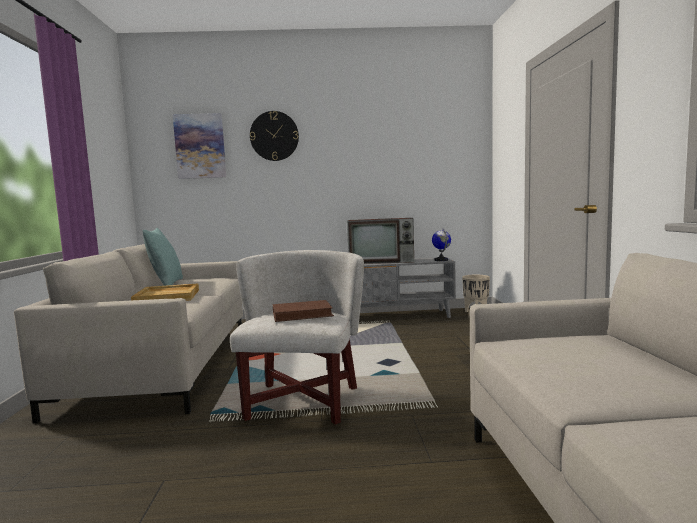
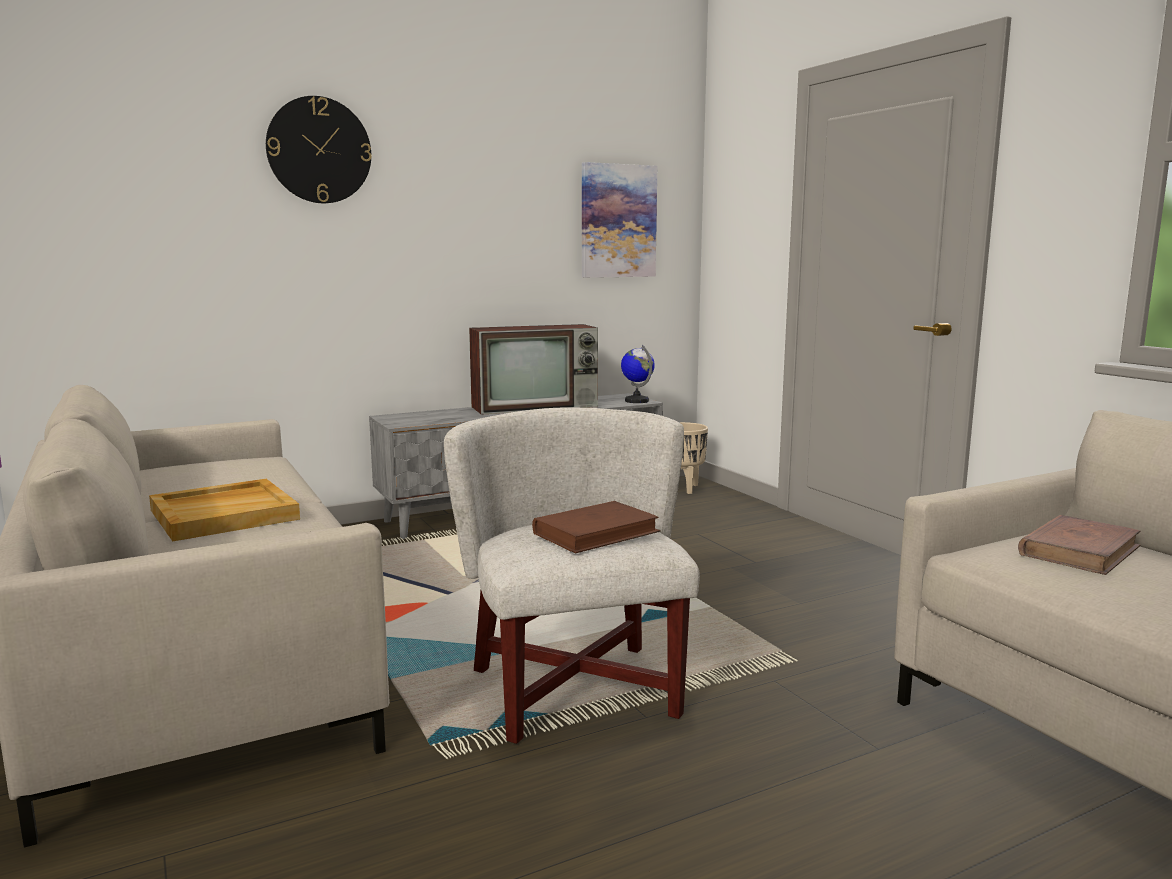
camera: 25 degrees left, 5 degrees up
turquoise pillow [143,228,183,286] -> none
picture [173,113,226,179] -> picture moved to [582,162,657,278]
none -> brown book [1018,515,1140,575]

